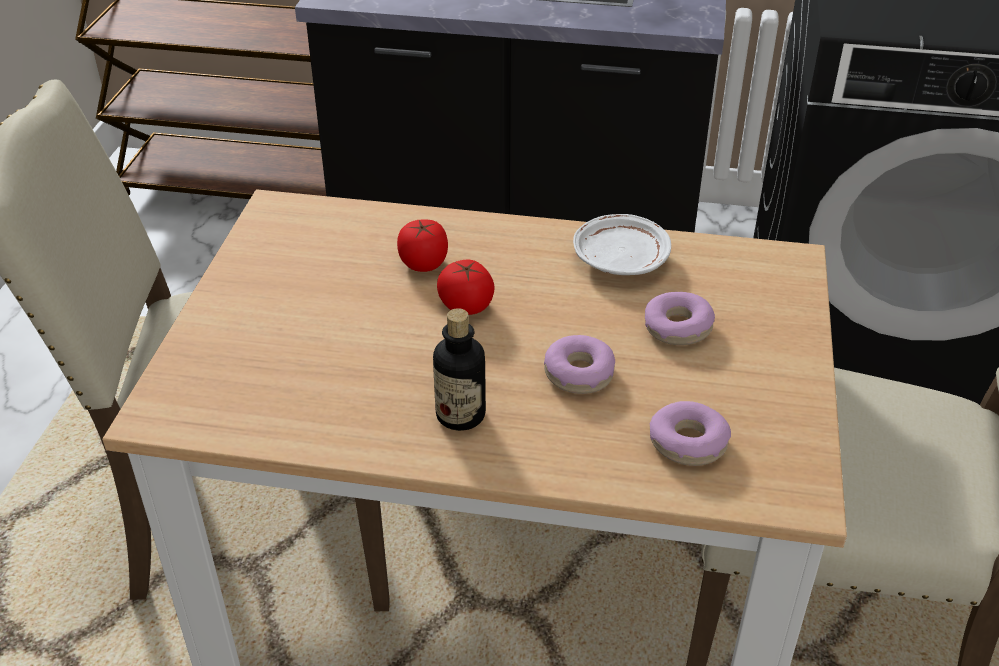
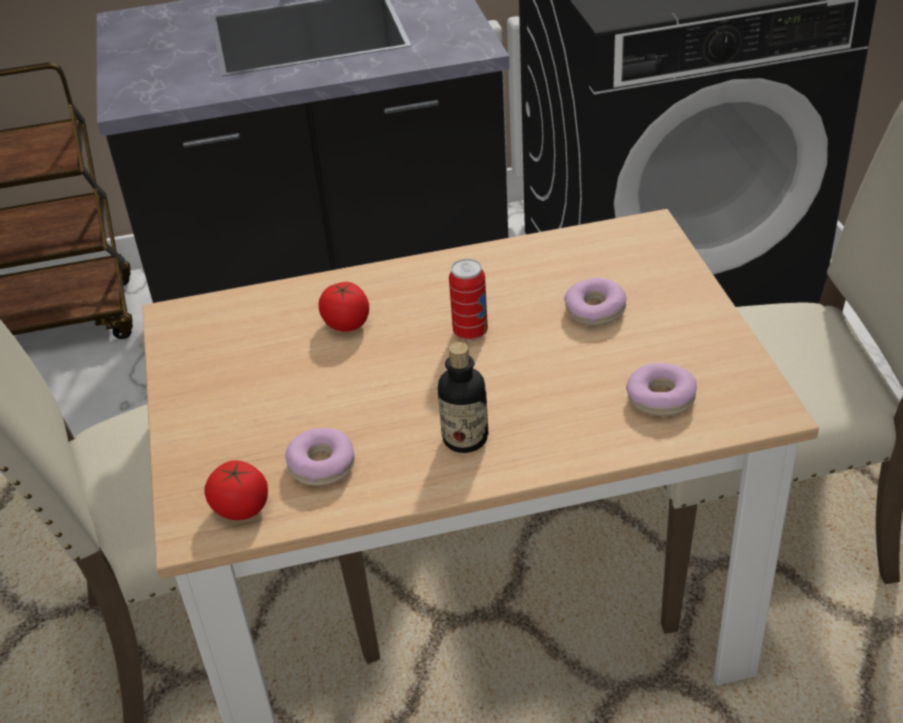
camera: 20 degrees left, 0 degrees up
tomato [437,260,495,315] -> tomato moved to [204,460,268,520]
donut [544,335,615,394] -> donut moved to [285,428,355,486]
white plate [573,214,671,275] -> none
none -> can [449,259,488,341]

